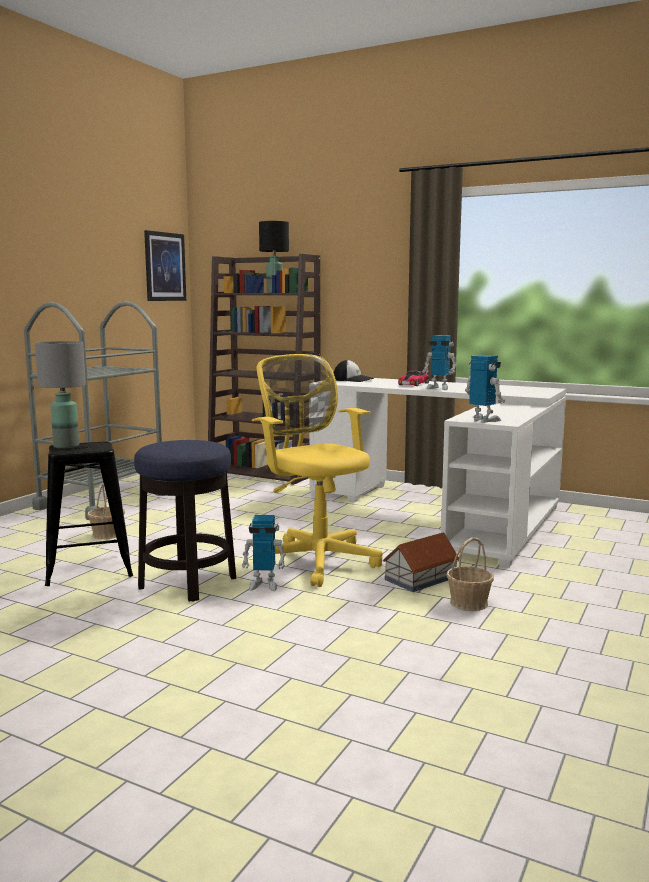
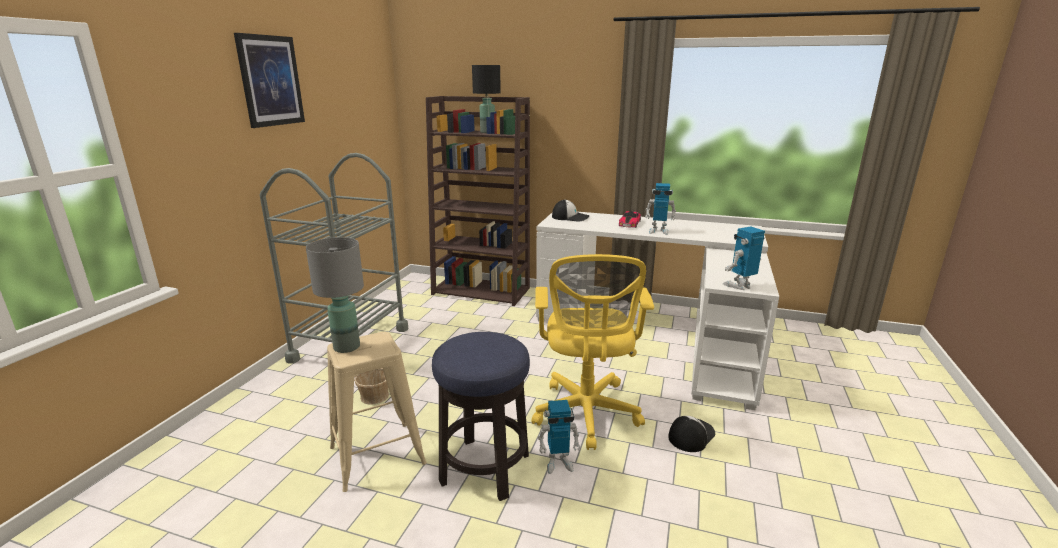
camera: 10 degrees left, 10 degrees up
black stool [45,441,133,586] -> beige stool [327,332,427,492]
picture [144,230,186,301] -> picture moved to [234,33,305,128]
yellow office chair [252,354,383,587] -> yellow office chair turned 135 degrees counterclockwise [532,254,654,450]
toy house [383,533,459,592] -> cap [668,416,715,452]
basket [446,537,494,611] -> none
toy robot [465,355,505,423] -> toy robot turned 60 degrees counterclockwise [723,226,765,290]

